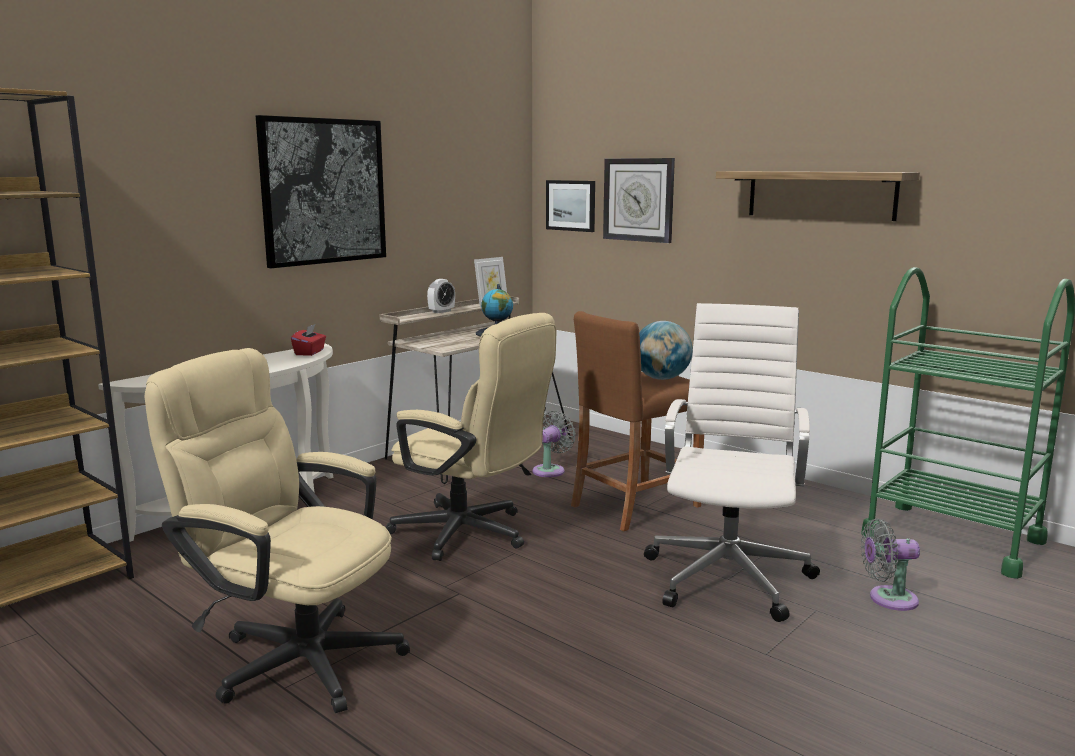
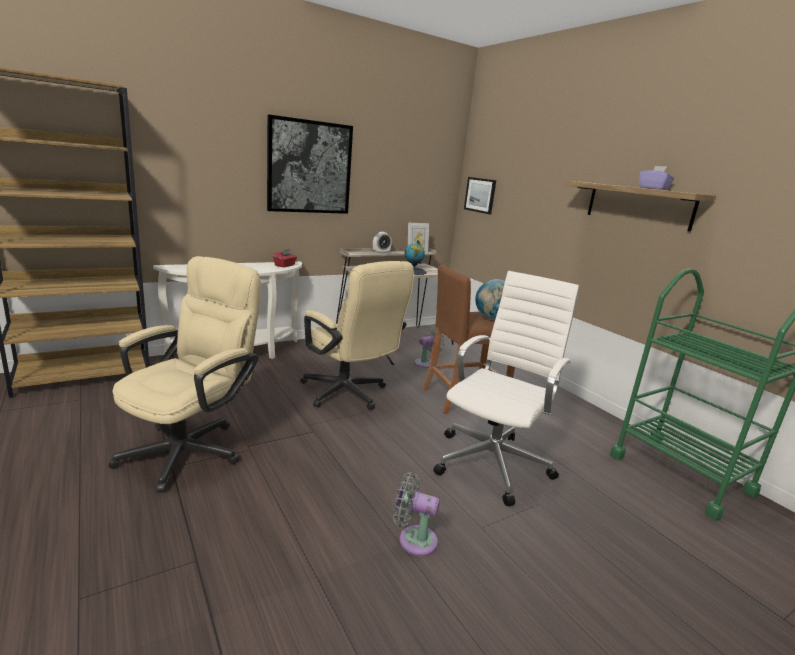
camera: 15 degrees right, 5 degrees up
beige office chair [145,348,410,713] -> beige office chair turned 75 degrees clockwise [109,256,261,493]
wall clock [603,158,675,243] -> none
grey fan [861,519,920,611] -> grey fan moved to [393,472,440,556]
none -> purple tissue box [639,166,674,190]

